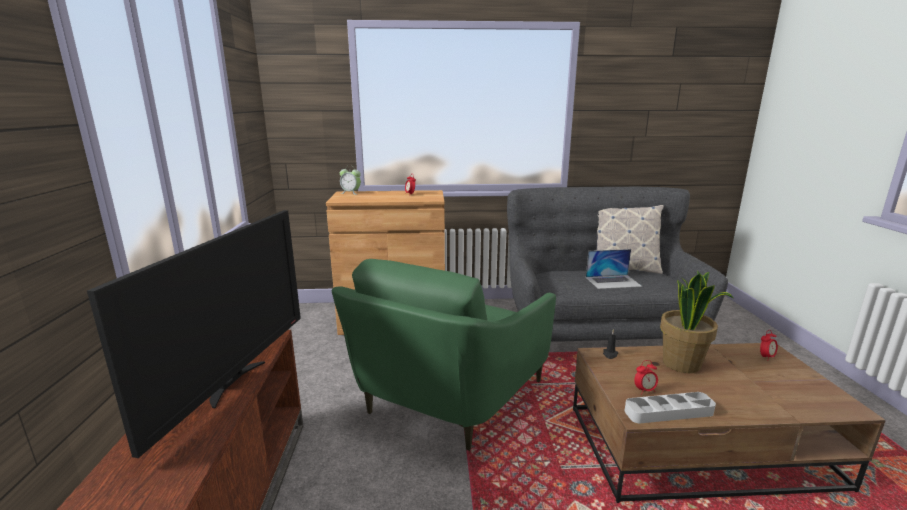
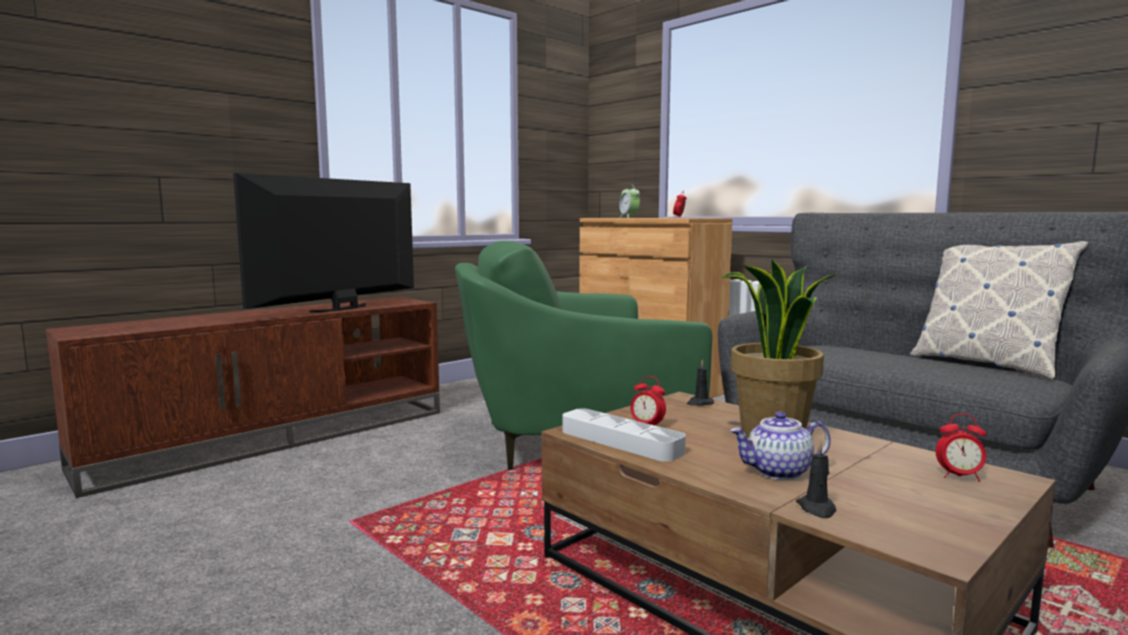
camera: 50 degrees right, 10 degrees down
television [87,210,301,458] -> television turned 150 degrees clockwise [233,173,414,312]
laptop [586,249,643,289] -> none
none -> teapot [730,412,831,480]
none -> black candle [796,441,836,518]

